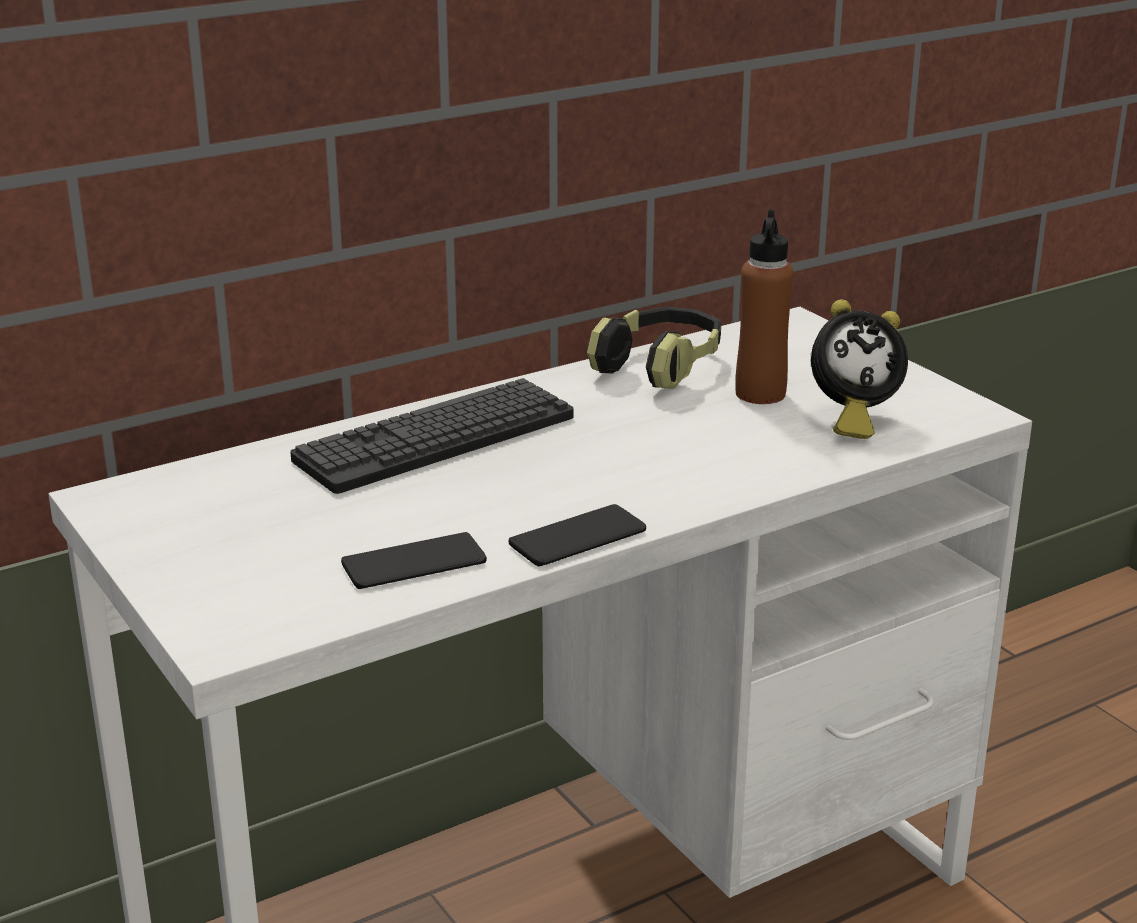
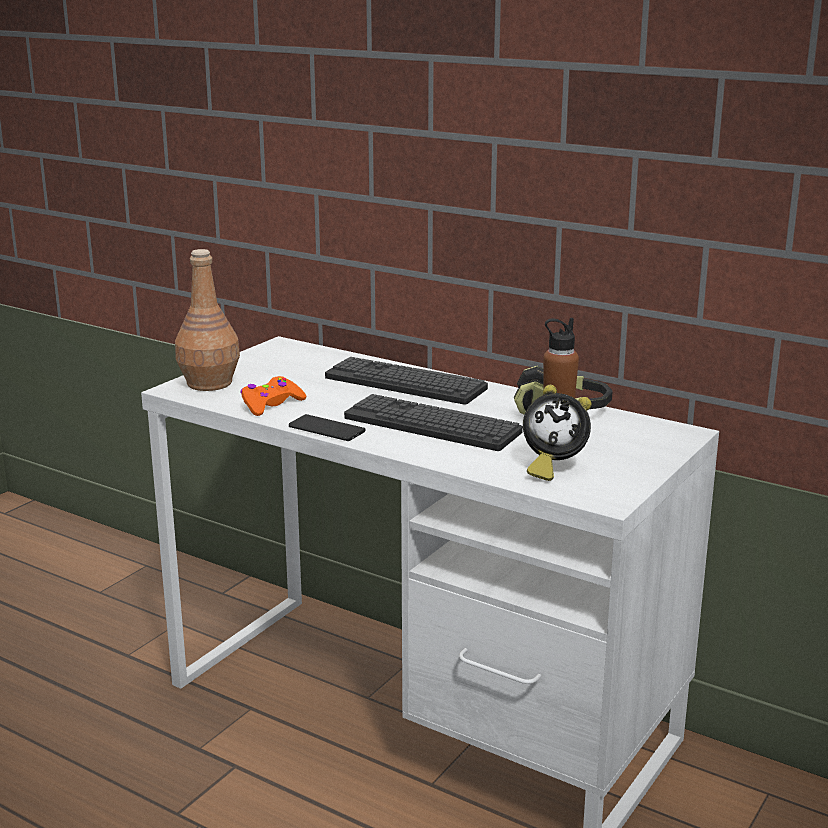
camera: 65 degrees right, 5 degrees down
phone [341,532,487,589] -> orange game controller [240,376,306,416]
alarm clock [811,299,908,439] -> alarm clock turned 45 degrees counterclockwise [523,385,591,481]
none -> brown bottle [175,249,240,391]
none -> keyboard [344,394,523,451]

